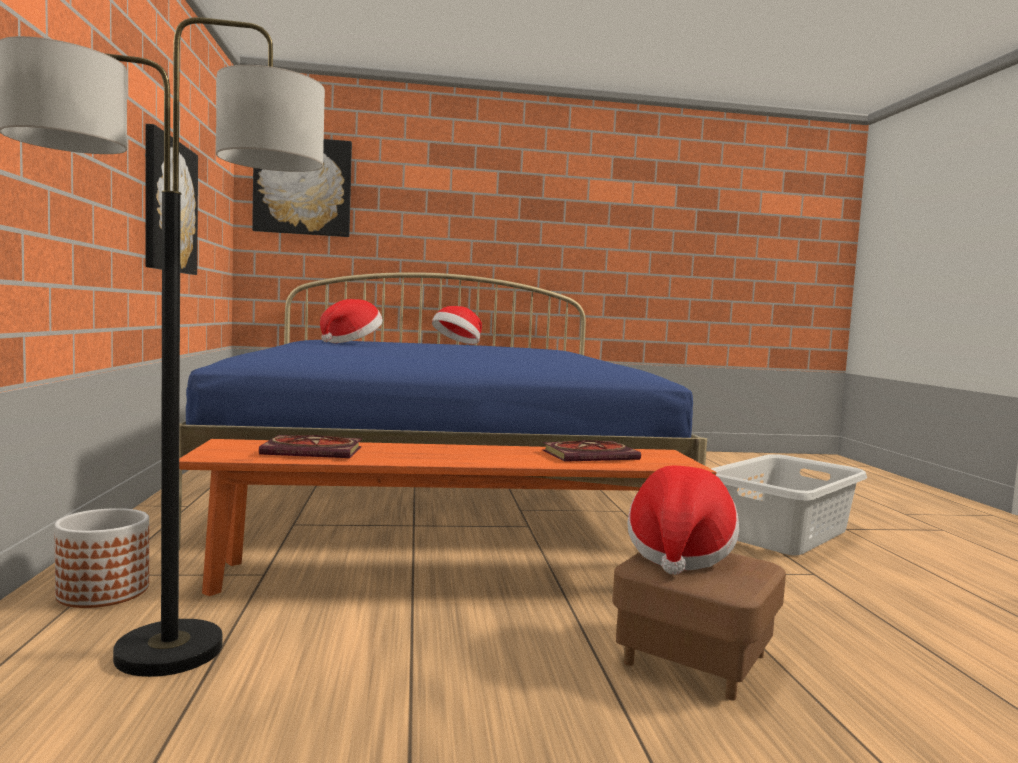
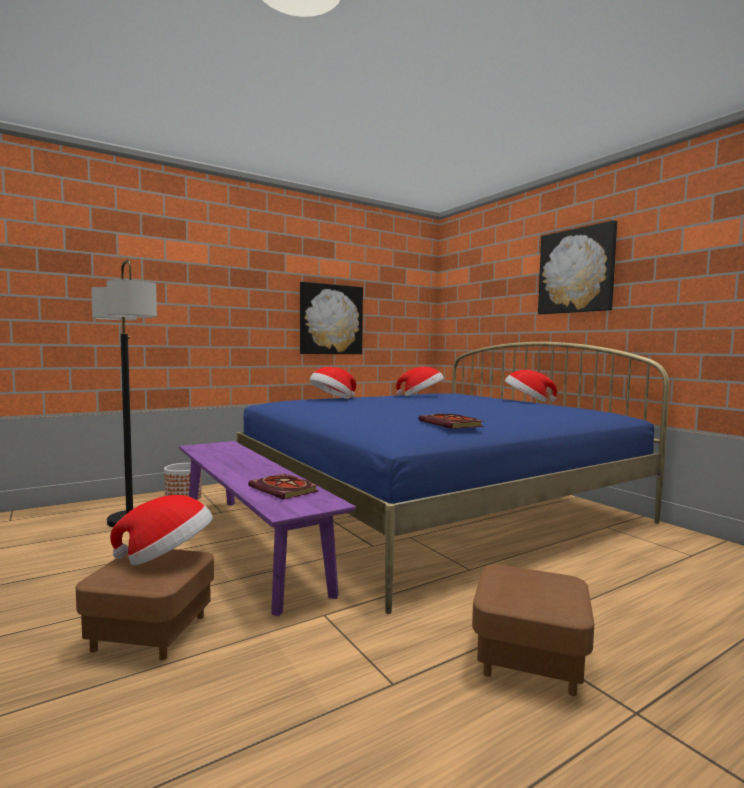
camera: 65 degrees right, 0 degrees up
orange bench [179,439,717,596] -> purple bench [179,441,356,616]
picture [252,139,352,237] -> picture moved to [538,220,617,314]
book [259,435,361,458] -> book moved to [419,414,484,429]
grey laundry basket [711,454,867,556] -> brown ottoman [472,564,594,696]
none -> hat [309,367,356,399]

